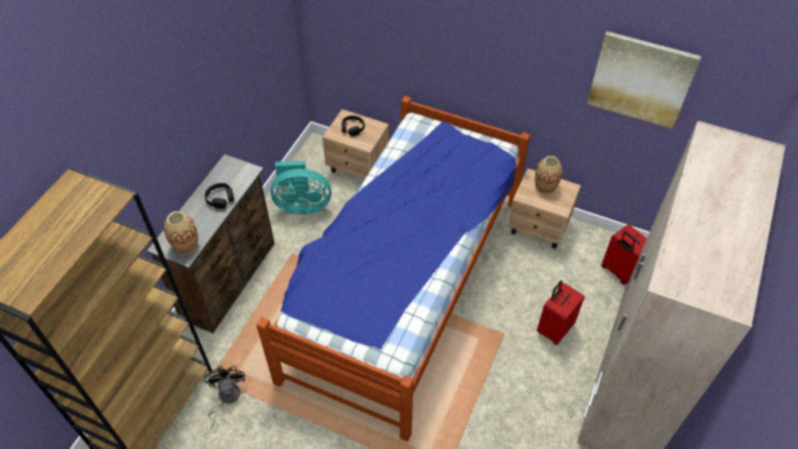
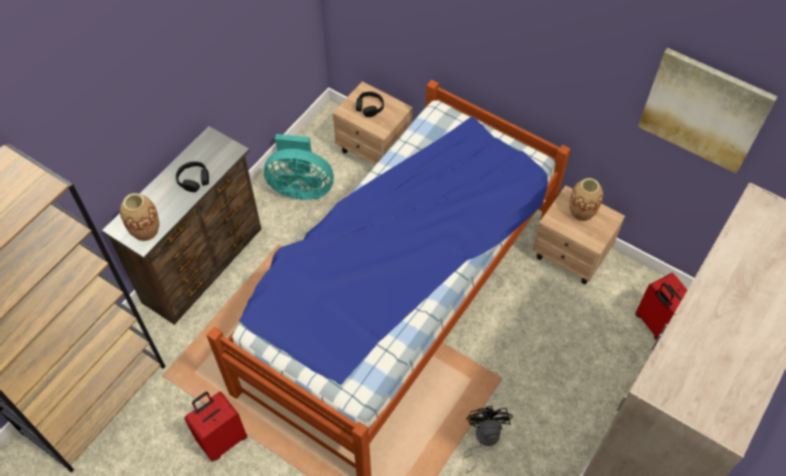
camera: 10 degrees right, 5 degrees up
black fan [204,366,245,429] -> black fan moved to [463,406,513,473]
red suitcase [537,280,585,345] -> red suitcase moved to [184,392,247,461]

